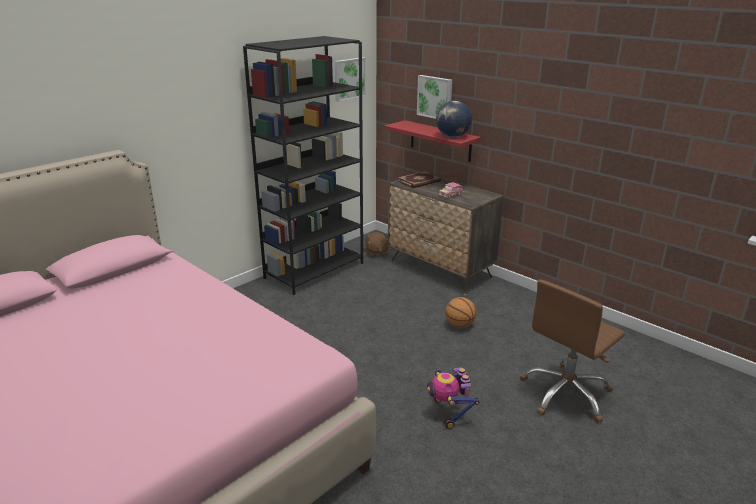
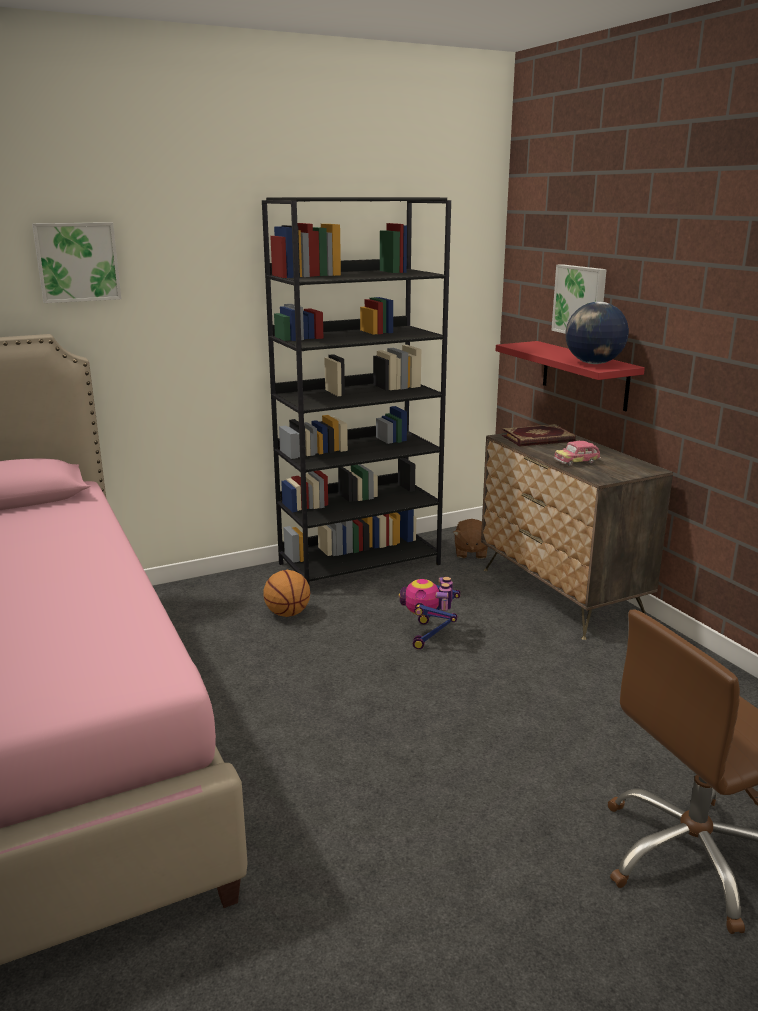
camera: 20 degrees right, 5 degrees down
picture [335,57,366,102] -> picture moved to [32,222,121,303]
toy robot [427,367,480,429] -> toy robot moved to [399,577,460,649]
basketball [446,297,476,328] -> basketball moved to [264,570,310,617]

